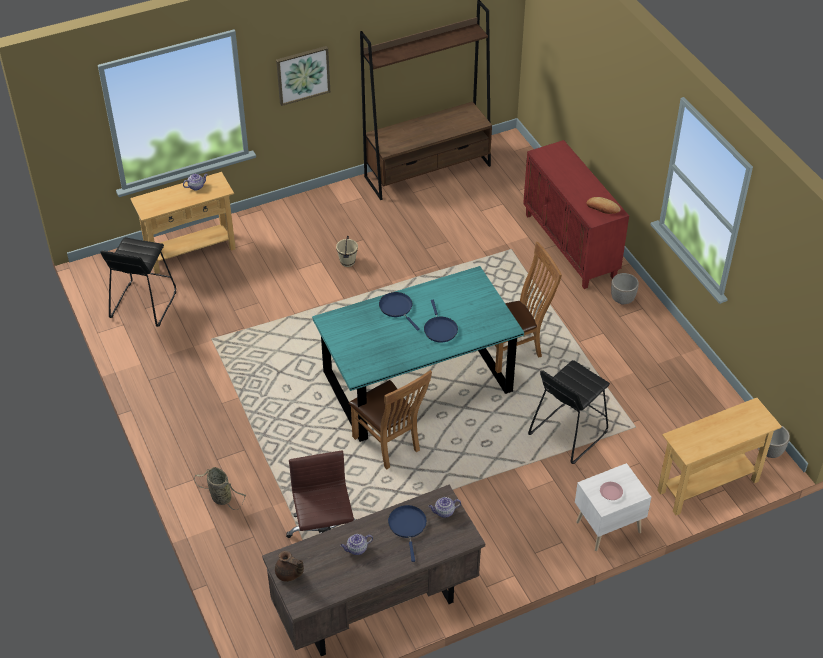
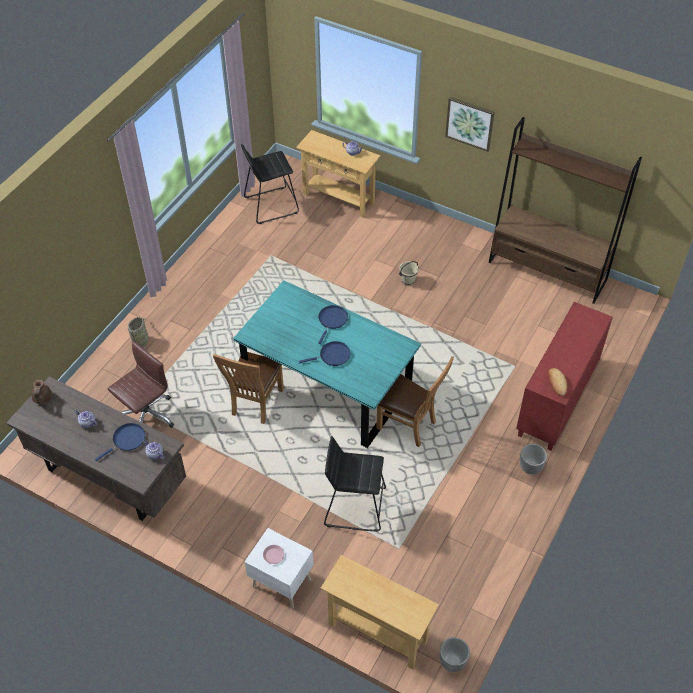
camera: 55 degrees right, 5 degrees up
blue frying pan [424,300,458,343] -> blue frying pan turned 150 degrees counterclockwise [299,341,350,366]

